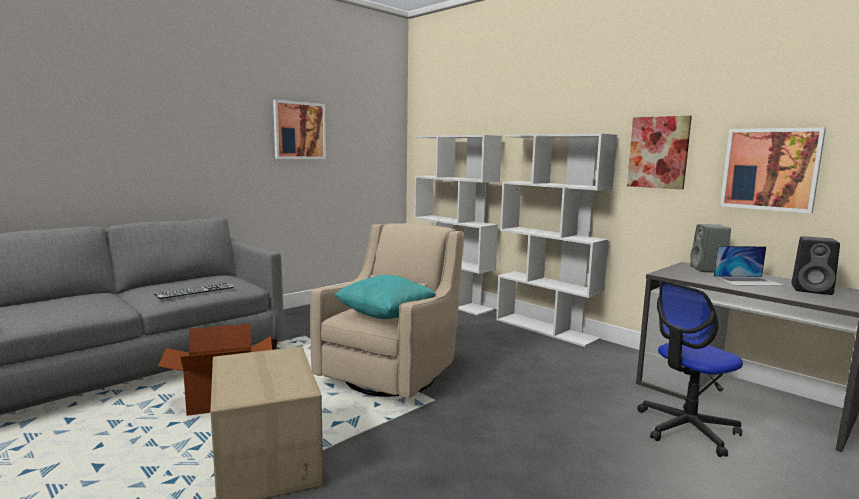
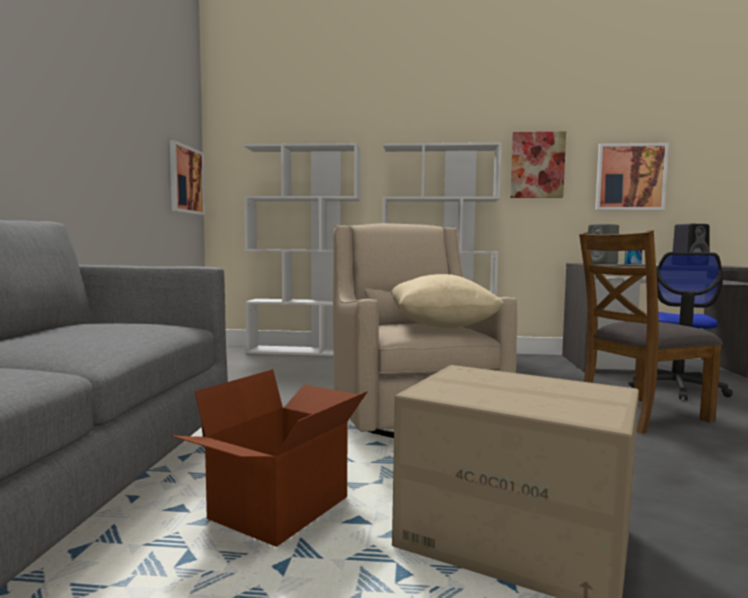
camera: 40 degrees left, 5 degrees down
keyboard [154,283,234,299] -> none
picture [273,100,326,159] -> picture moved to [170,140,205,215]
turquoise pillow [334,275,436,319] -> beige pillow [390,274,504,328]
none -> brown chair [579,230,723,434]

